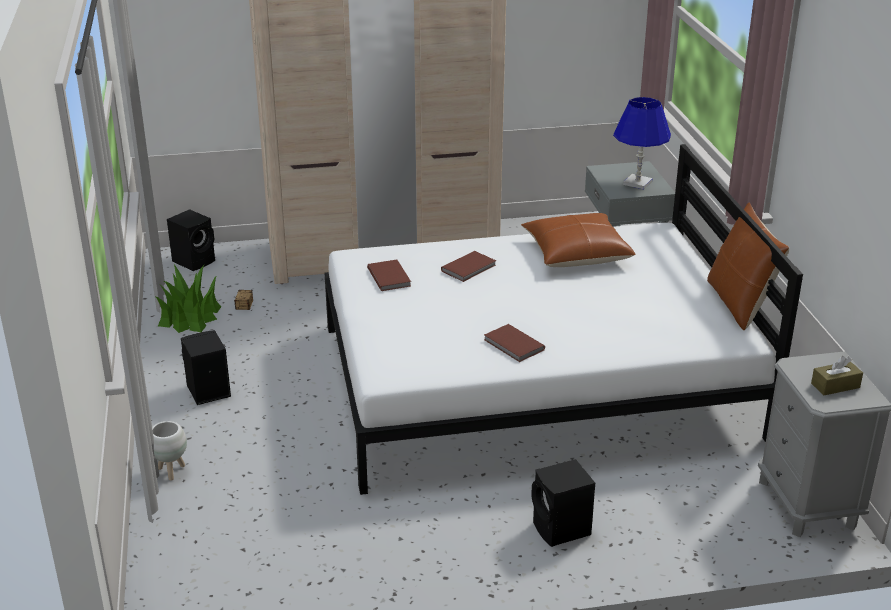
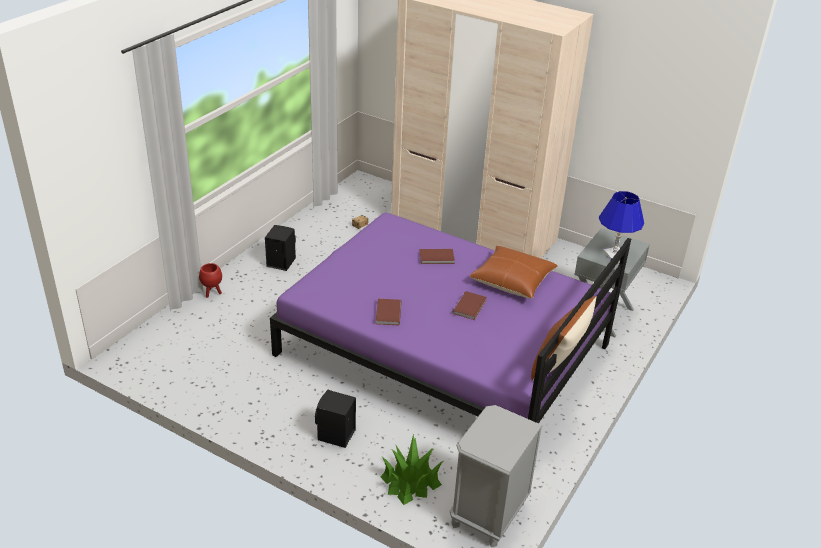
camera: 40 degrees right, 5 degrees up
white planter [152,421,187,481] -> red planter [199,263,222,298]
potted plant [156,264,221,333] -> potted plant moved to [380,434,443,505]
black speaker [167,209,215,271] -> none
white bed [325,144,803,495] -> purple bed [270,213,631,424]
brown book [367,259,411,291] -> brown book moved to [452,291,487,320]
brown tissue box [811,356,863,395] -> none

